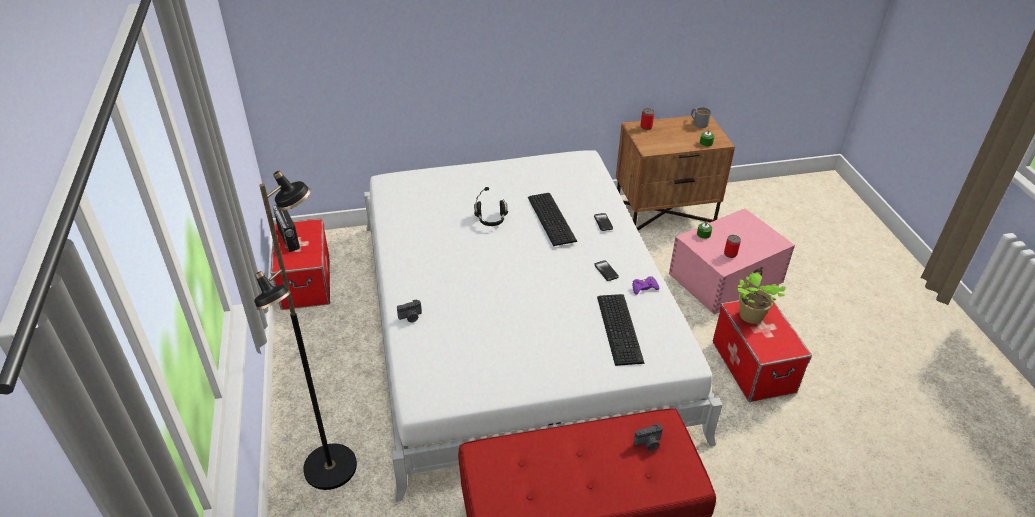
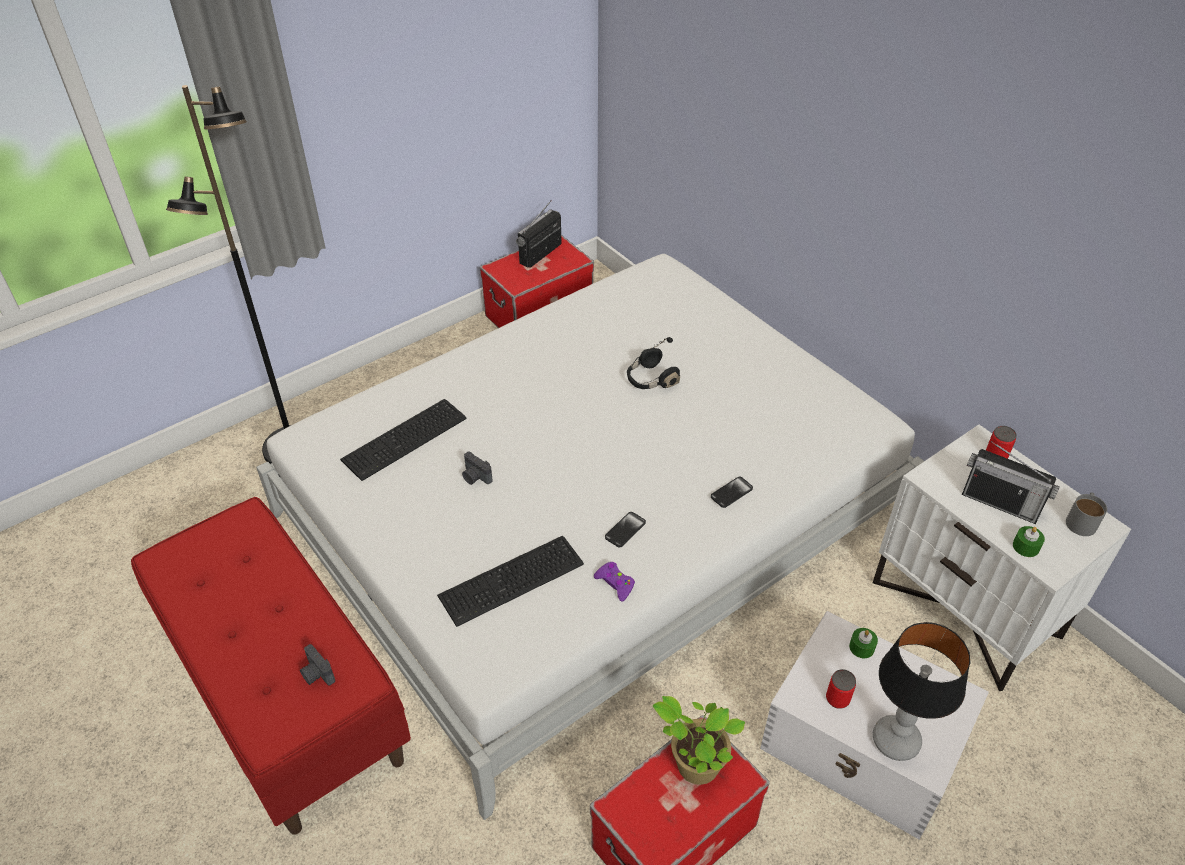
camera: 65 degrees right, 5 degrees up
camera [397,299,422,323] -> camera moved to [462,451,493,485]
keyboard [528,193,577,246] -> keyboard moved to [340,399,466,481]
brown nightstand [616,115,735,230] -> white nightstand [873,425,1131,691]
pink storage box [669,209,795,315] -> white storage box [760,611,989,840]
none -> table lamp [873,622,971,761]
none -> radio [962,441,1060,524]

